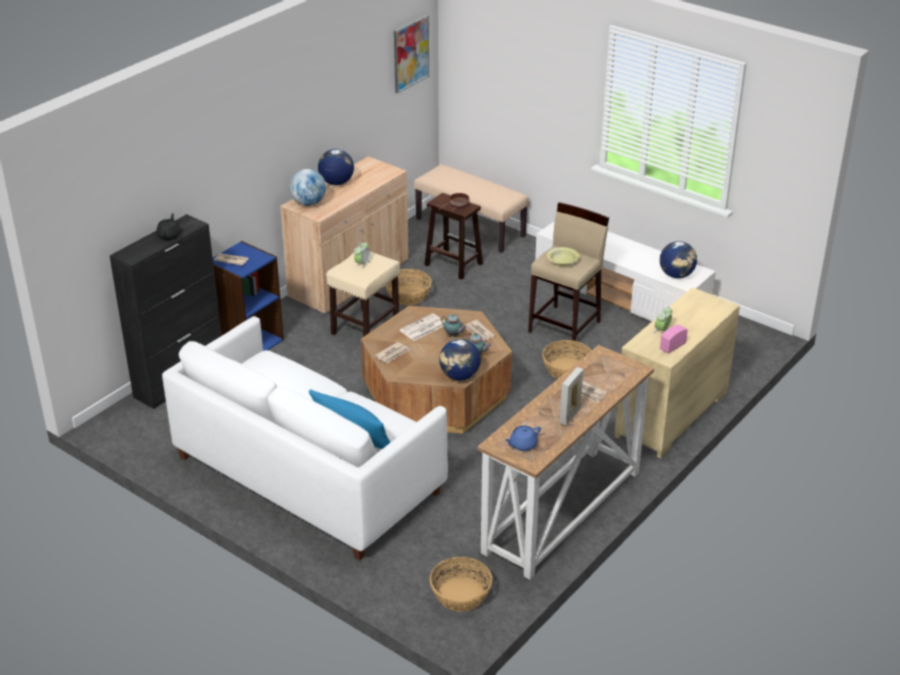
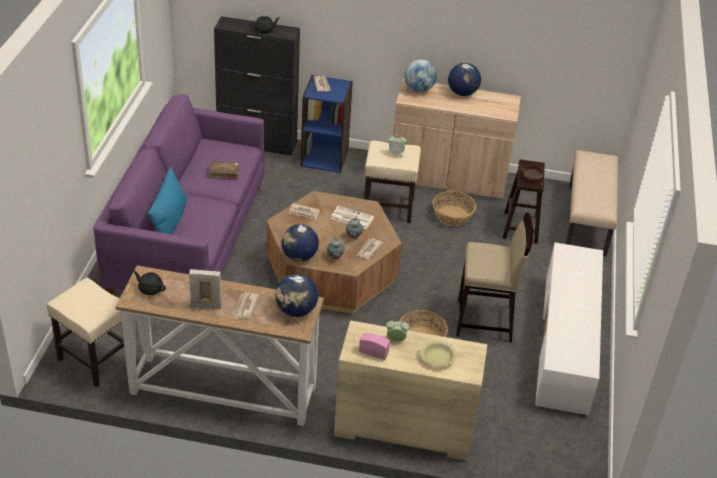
camera: 60 degrees right, 5 degrees up
white sofa [162,316,448,561] -> purple sofa [93,94,265,295]
picture [394,15,429,93] -> none
basket [430,557,492,612] -> beige stool [46,278,125,387]
blue teapot [505,426,541,451] -> black teapot [133,271,166,295]
yellow bowl [547,247,580,266] -> yellow bowl moved to [420,340,457,367]
globe [660,241,697,278] -> globe moved to [275,274,318,317]
none -> brown book [209,161,239,179]

